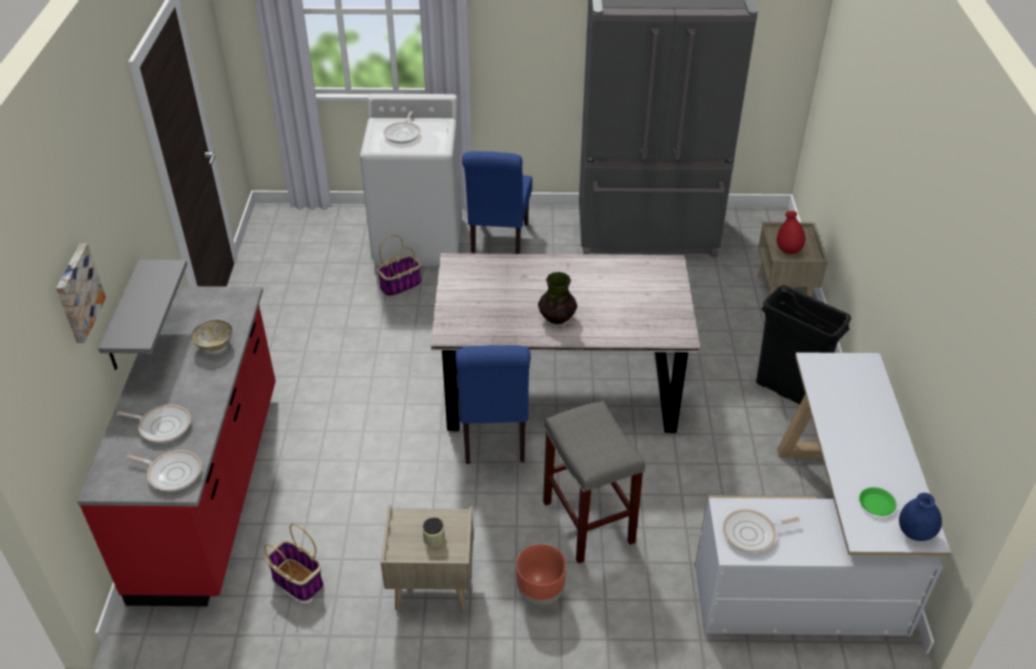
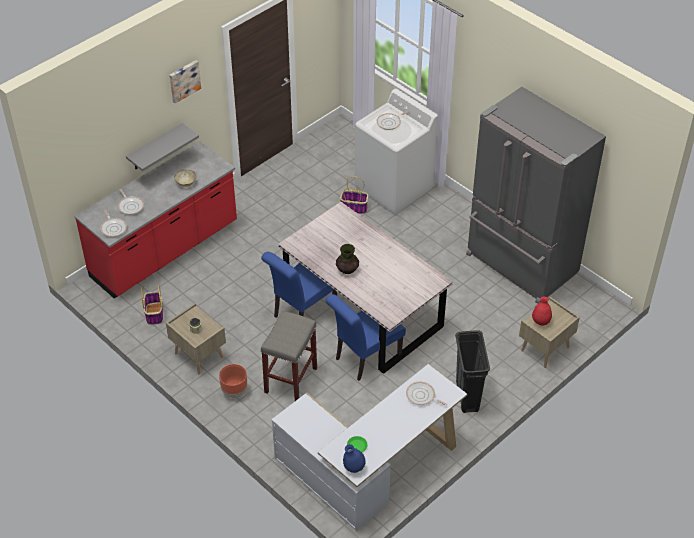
camera: 45 degrees right, 5 degrees up
picture [56,243,106,343] -> picture moved to [169,60,201,103]
blue chair [462,151,532,254] -> blue chair moved to [325,294,406,381]
frying pan [723,509,800,552] -> frying pan moved to [406,382,447,406]

